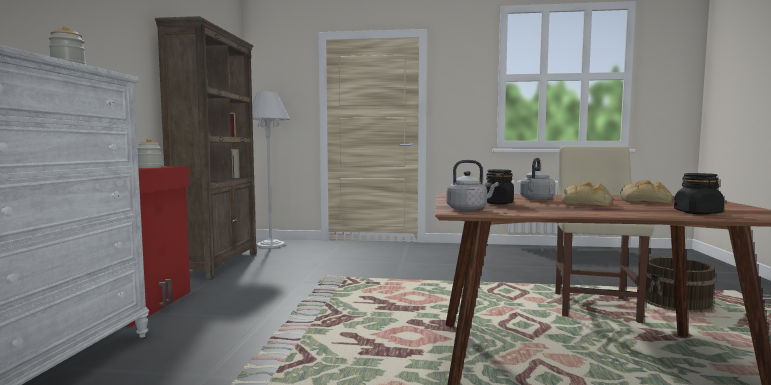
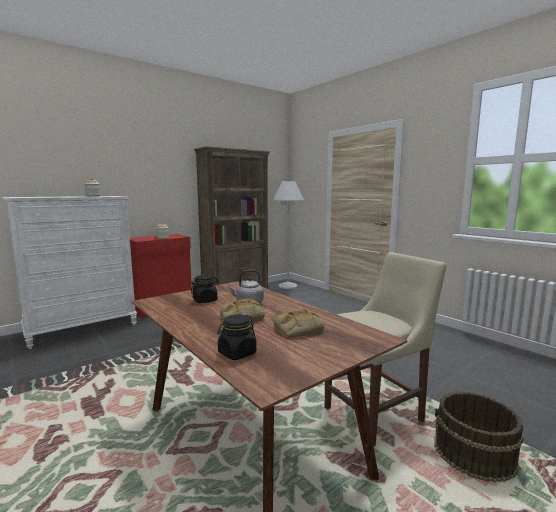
camera: 45 degrees right, 5 degrees up
grey kettle [447,160,499,211] -> none

